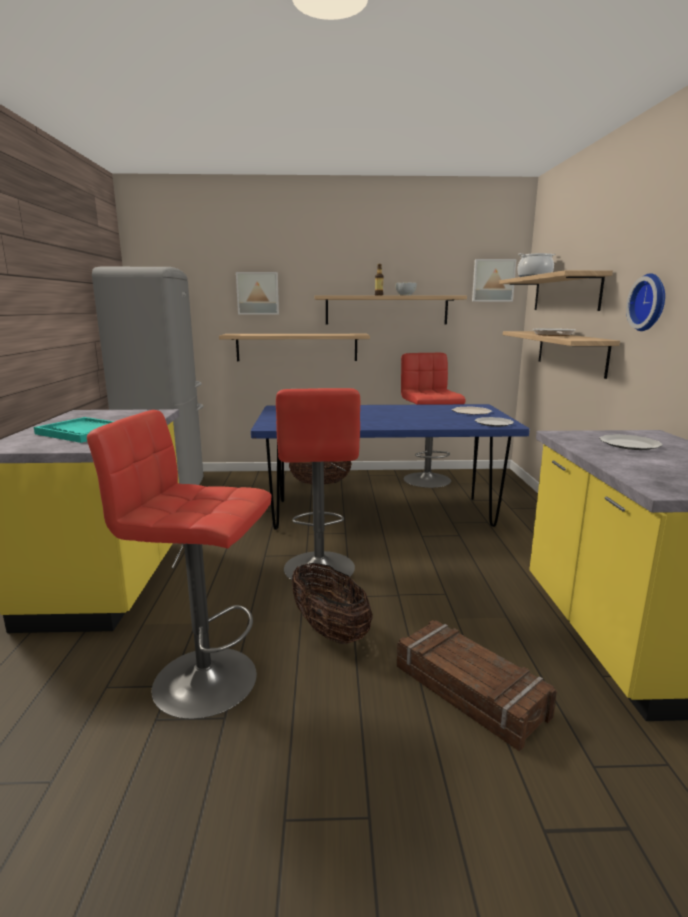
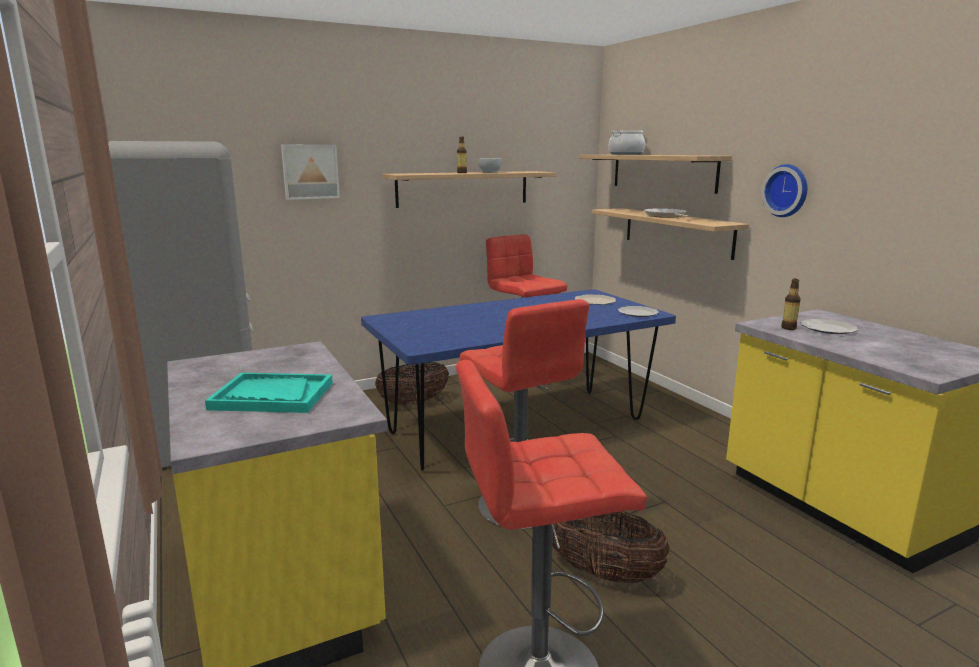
camera: 25 degrees left, 0 degrees up
shelf [219,334,370,361] -> none
crate [397,620,557,751] -> none
picture [472,259,517,302] -> none
none -> bottle [781,279,801,330]

